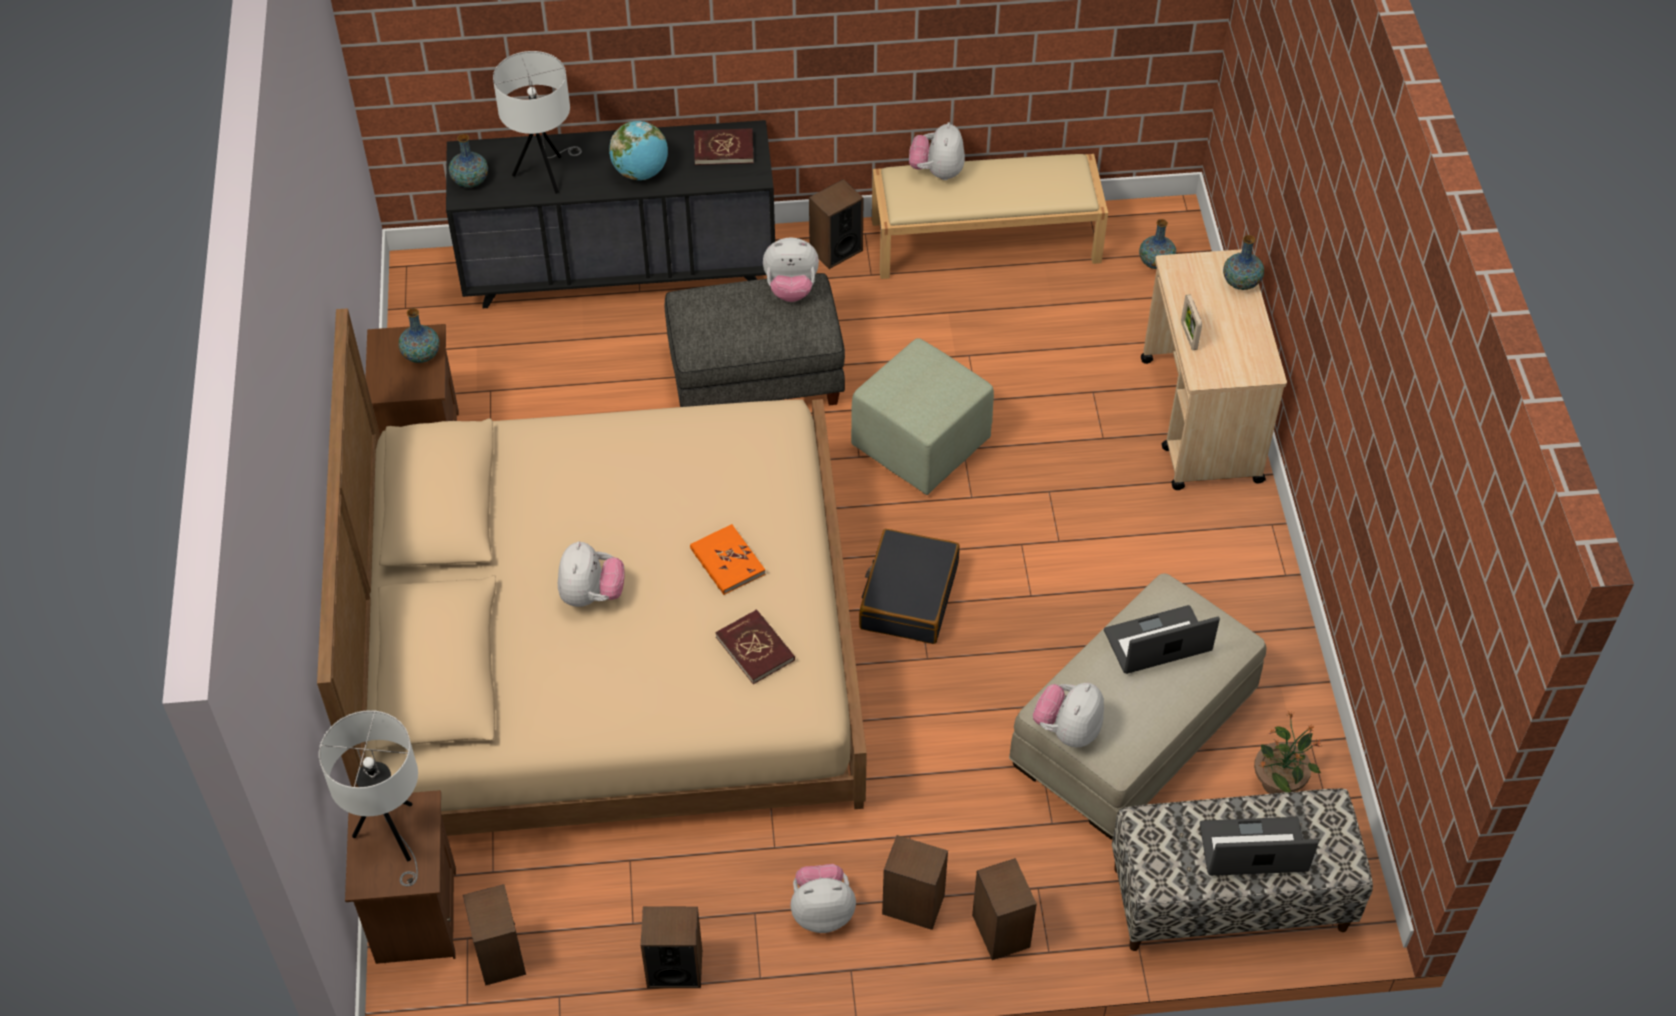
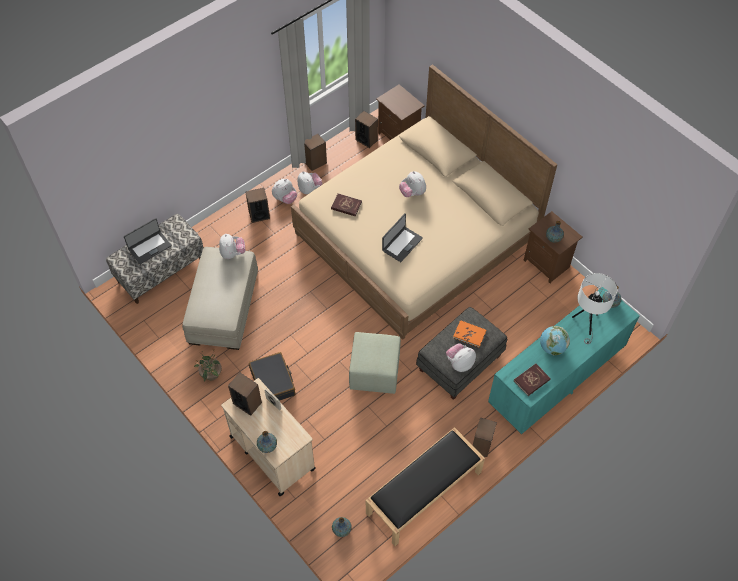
camera: 145 degrees right, 5 degrees up
white table lamp [319,710,418,886] -> none
black dresser [446,120,775,308] -> turquoise dresser [488,287,640,434]
orange book [690,524,766,595] -> orange book moved to [453,320,486,347]
black suitcase [859,529,960,644] -> black suitcase moved to [249,352,295,400]
beige bench [872,154,1108,279] -> black bench [366,427,485,546]
plush toy [909,122,965,180] -> plush toy moved to [298,172,322,194]
speaker [972,858,1037,960] -> speaker moved to [228,372,262,416]
laptop [1104,605,1220,674] -> laptop moved to [382,214,423,262]
potted plant [1254,711,1321,794] -> potted plant moved to [194,349,222,382]

